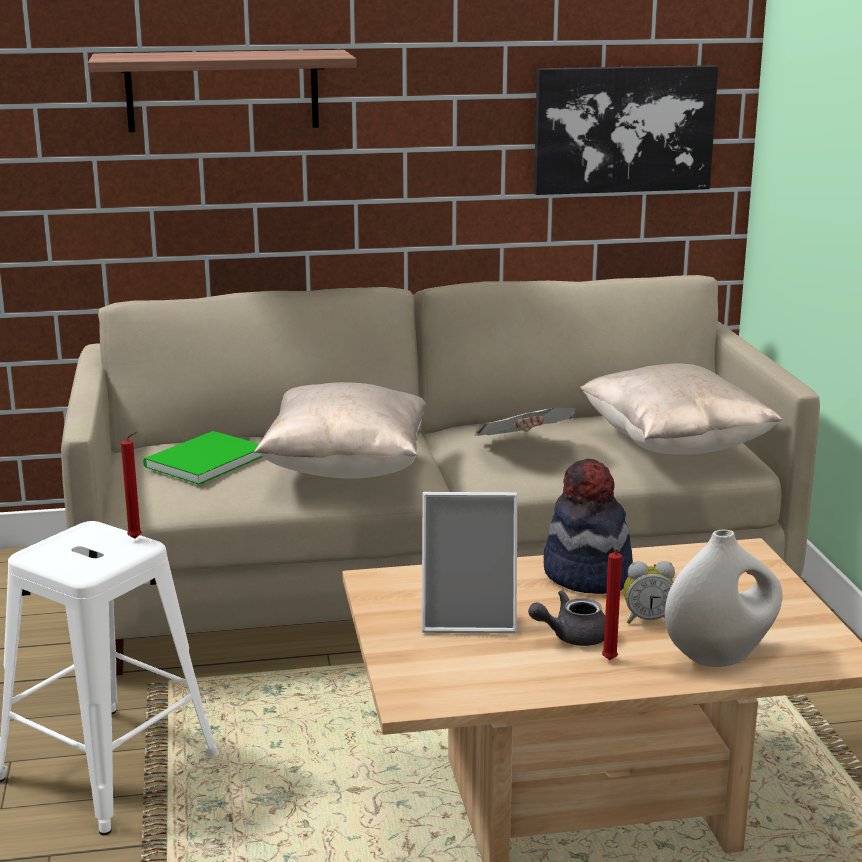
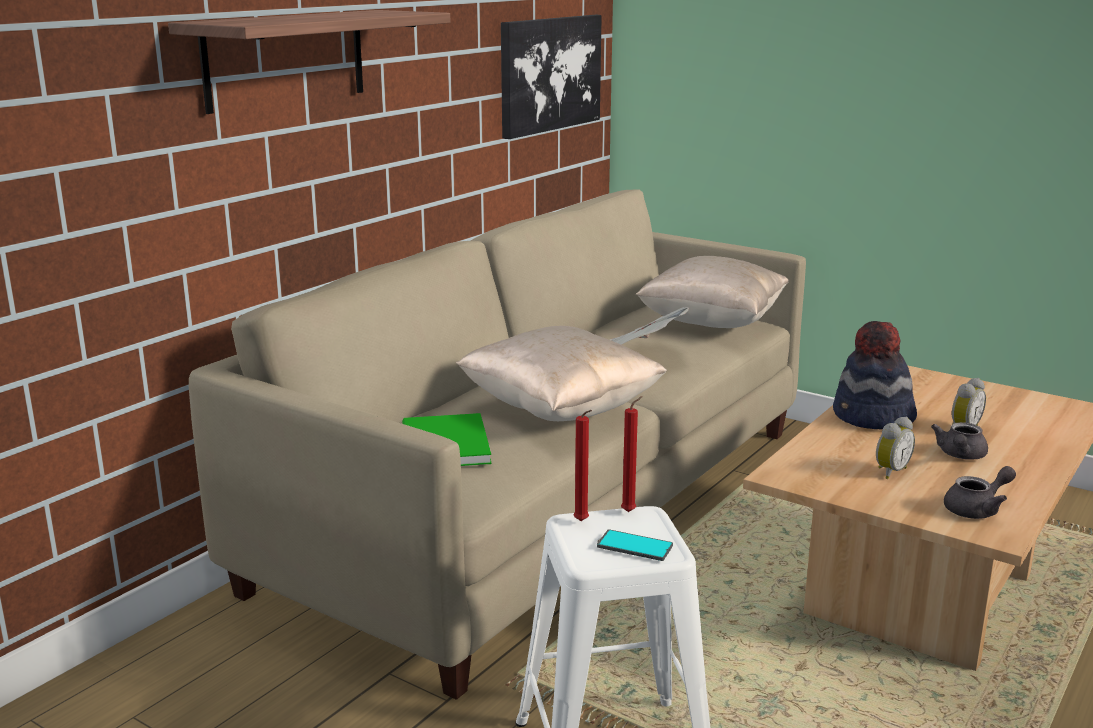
camera: 45 degrees left, 0 degrees up
picture frame [422,492,517,634] -> alarm clock [876,417,915,479]
red candle [602,548,622,660] -> red candle moved to [573,410,592,521]
white vase [665,529,783,667] -> none
none -> phone [597,529,673,561]
none -> grey teapot [944,466,1016,519]

